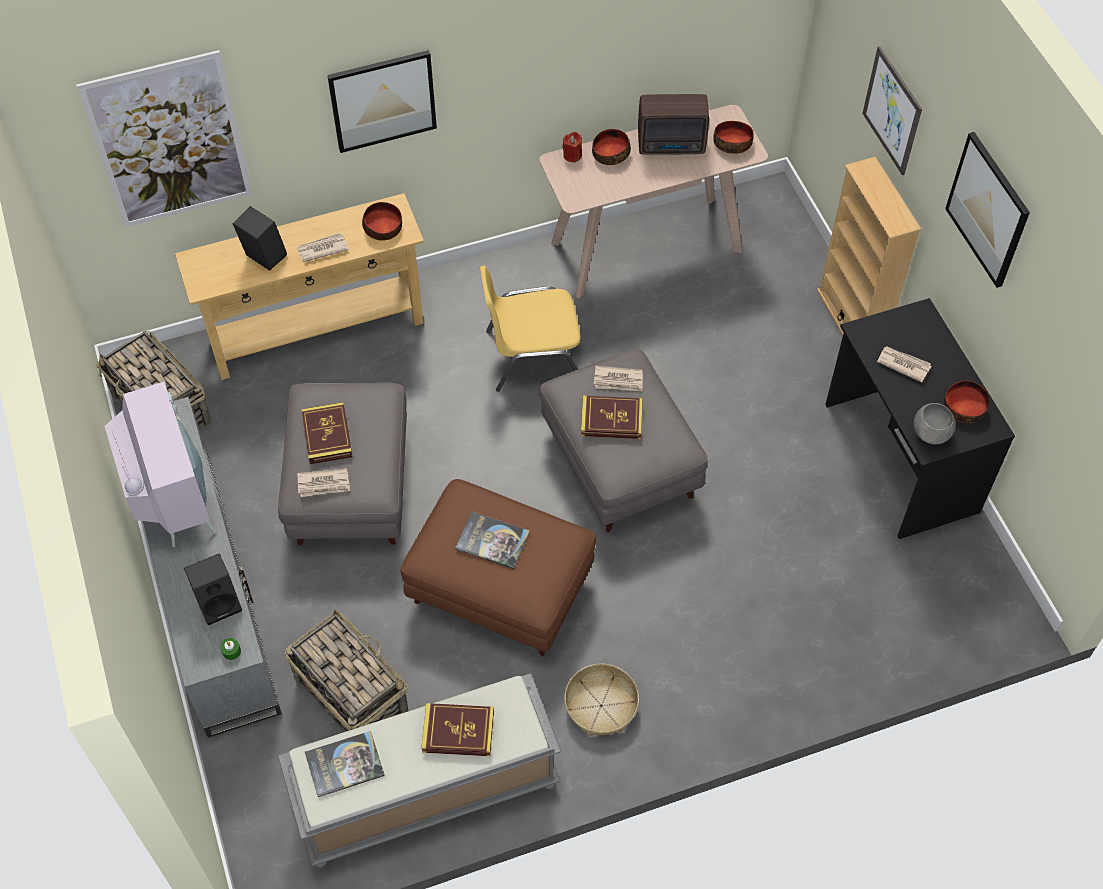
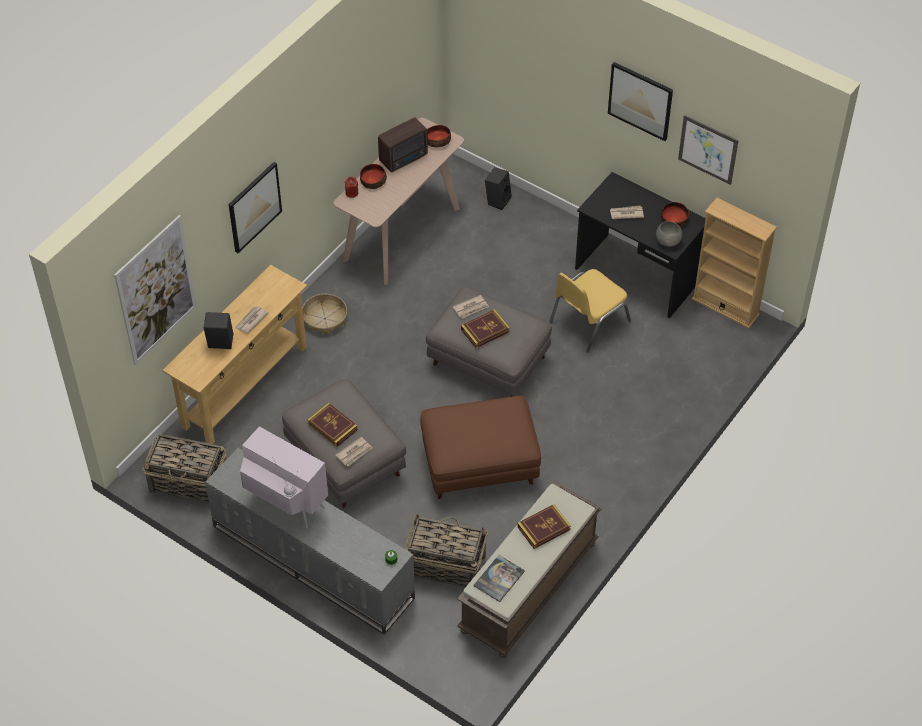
camera: 35 degrees left, 5 degrees down
black speaker [184,553,242,625] -> black speaker moved to [485,167,512,210]
grey bench [278,673,561,868] -> brown bench [457,481,602,658]
bowl [362,202,402,241] -> none
book [455,512,530,569] -> none
yellow chair [480,266,581,392] -> yellow chair moved to [549,269,631,352]
basket [564,663,639,736] -> basket moved to [302,294,347,335]
beige bookcase [817,157,921,335] -> beige bookcase moved to [692,198,777,328]
picture [862,46,922,175] -> picture moved to [678,115,739,185]

